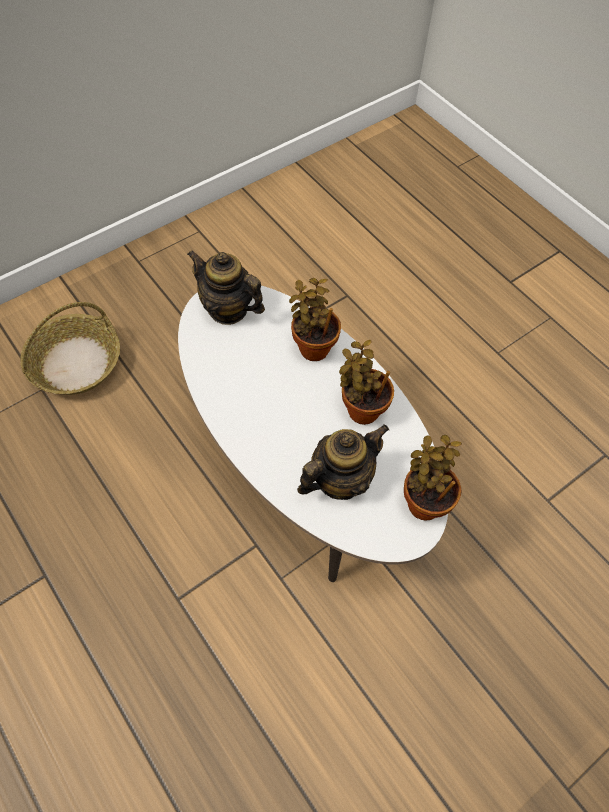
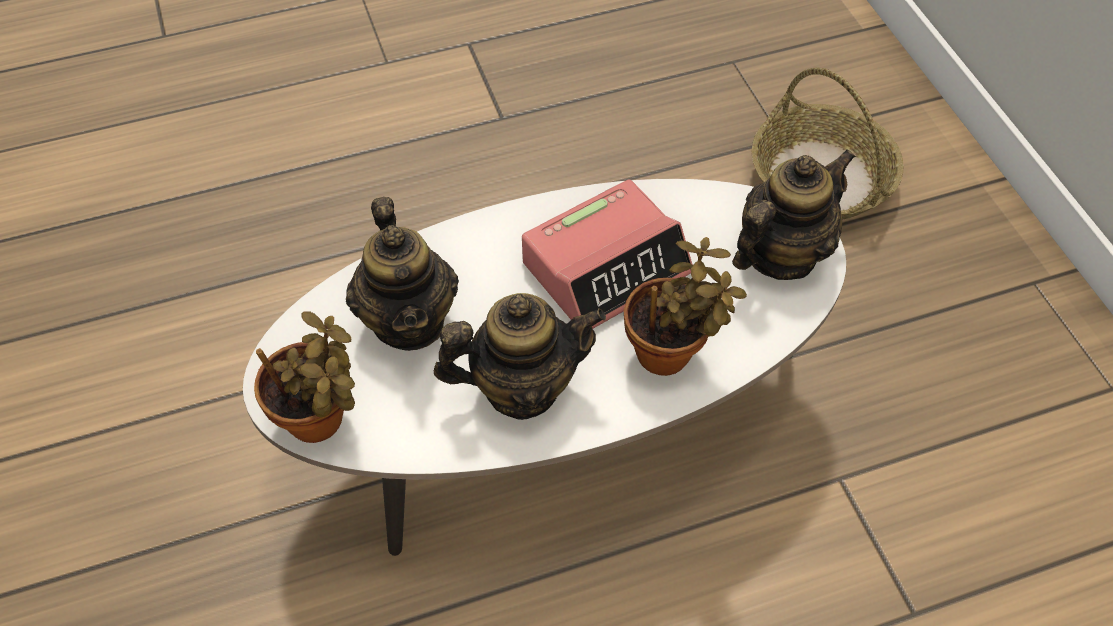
camera: 110 degrees right, 5 degrees down
potted plant [339,340,394,425] -> teapot [434,293,606,420]
none -> alarm clock [522,180,693,329]

